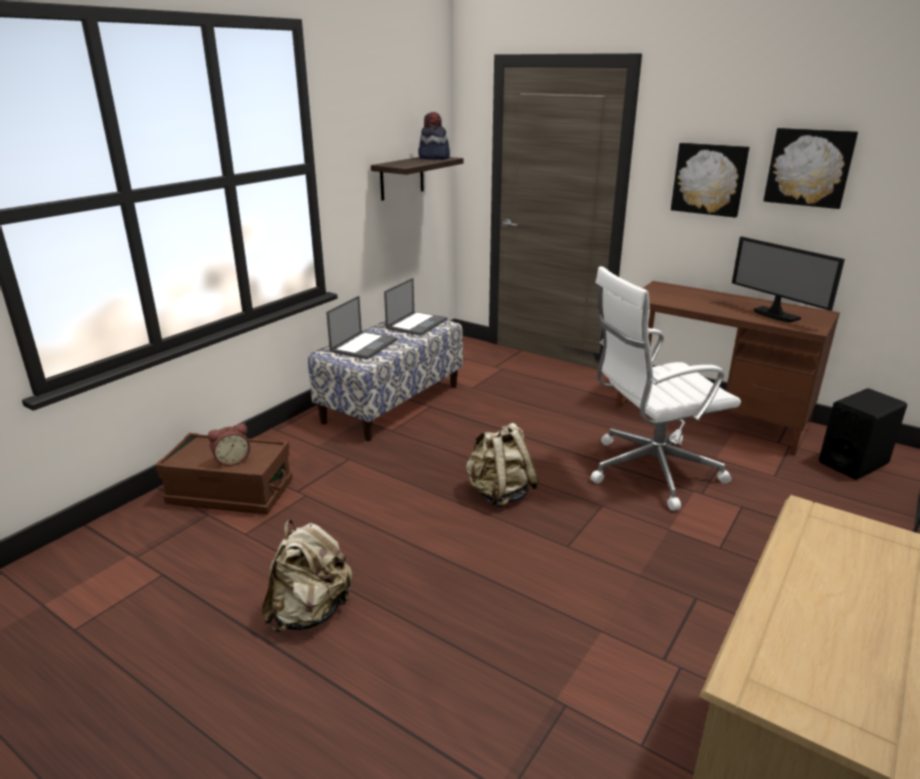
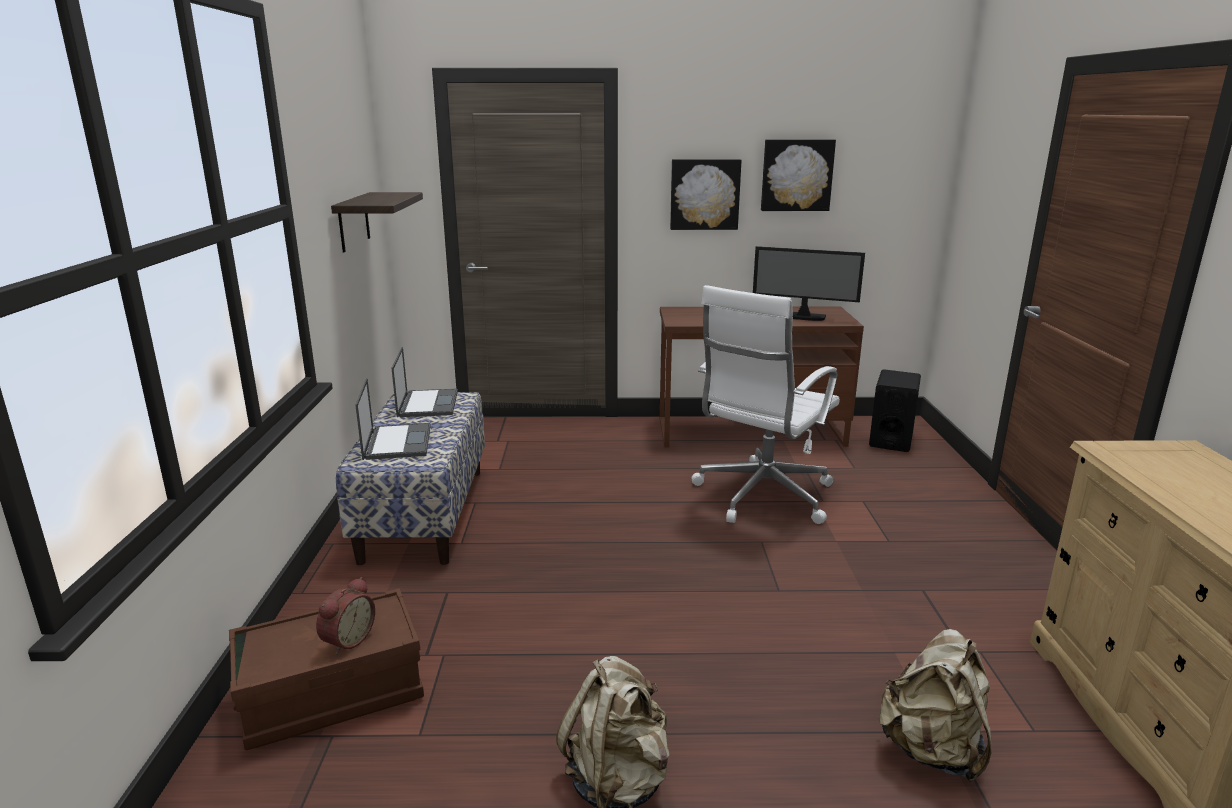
camera: 35 degrees left, 5 degrees down
hat [418,112,450,160] -> none
beige backpack [466,423,539,508] -> beige backpack moved to [877,629,991,782]

